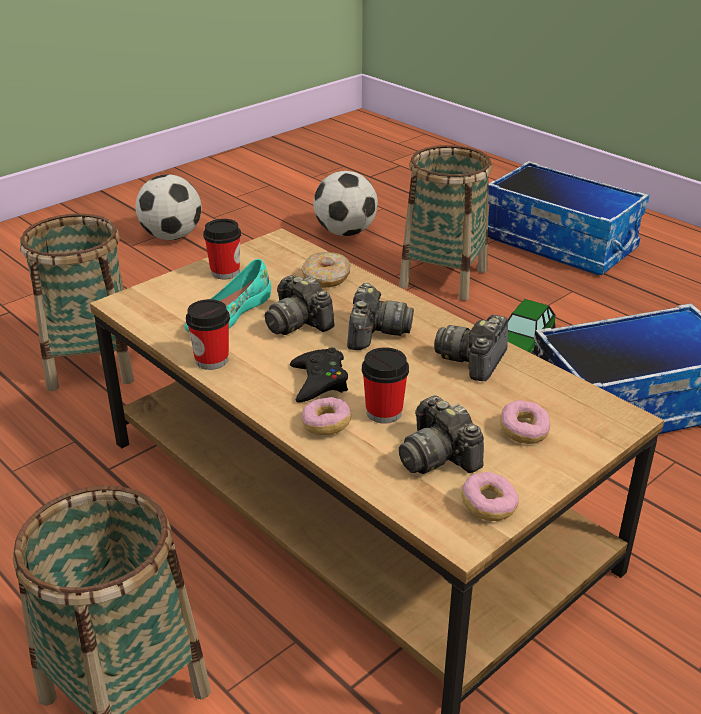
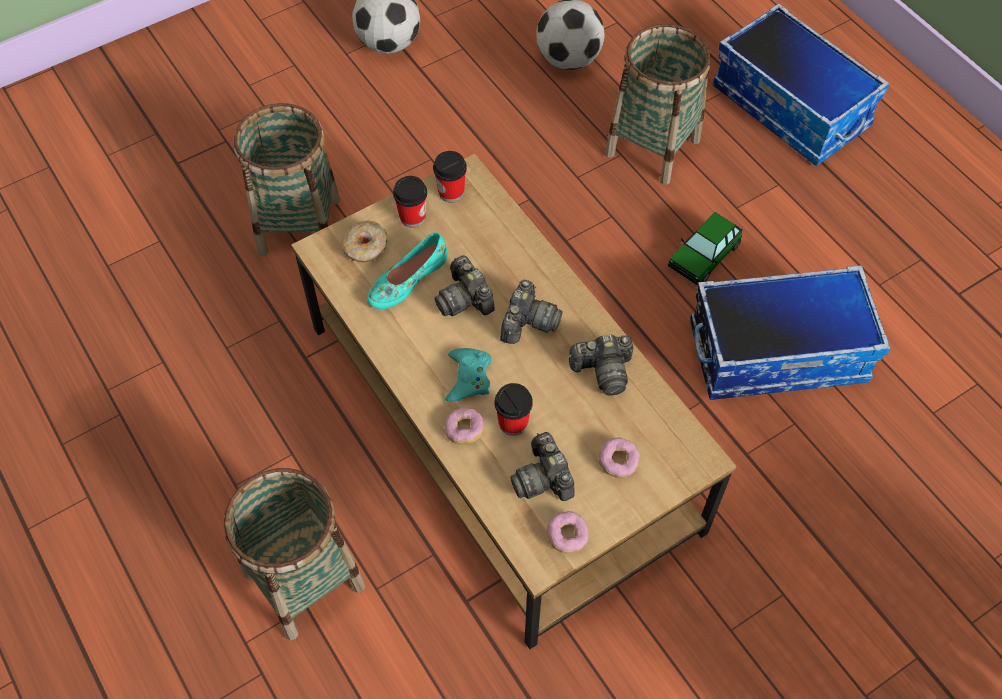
camera: 10 degrees right, 25 degrees up
cup [186,299,230,370] -> cup moved to [433,151,467,202]
black game controller [290,348,348,403] -> turquoise game controller [445,348,491,402]
donut [301,252,351,288] -> donut moved to [341,220,387,262]
camera [434,315,508,381] -> camera turned 135 degrees counterclockwise [569,334,633,396]

